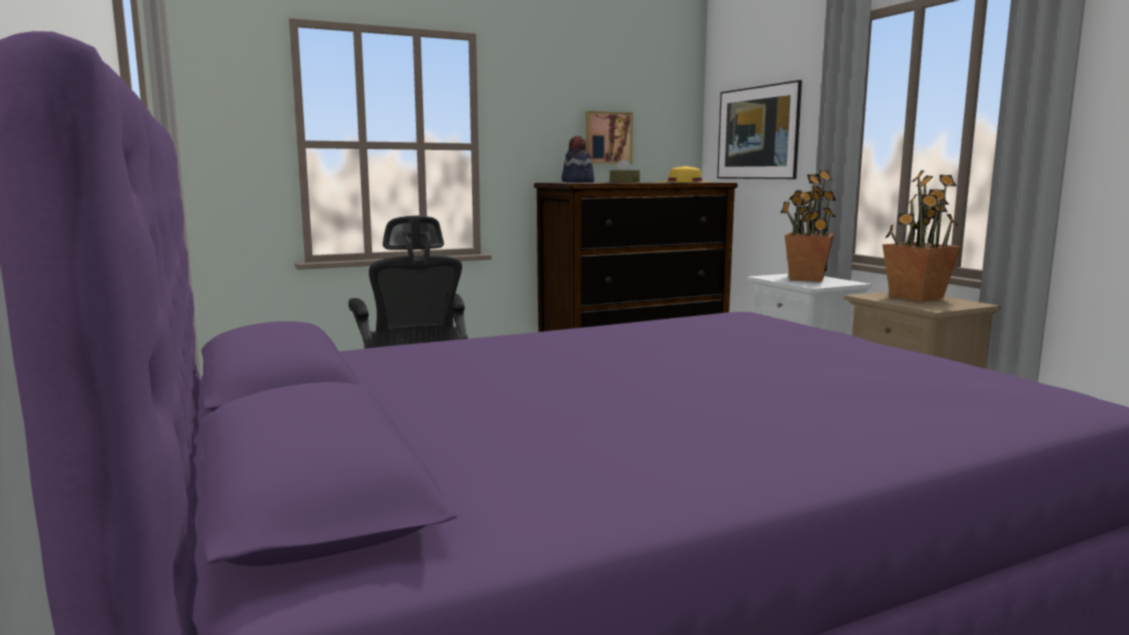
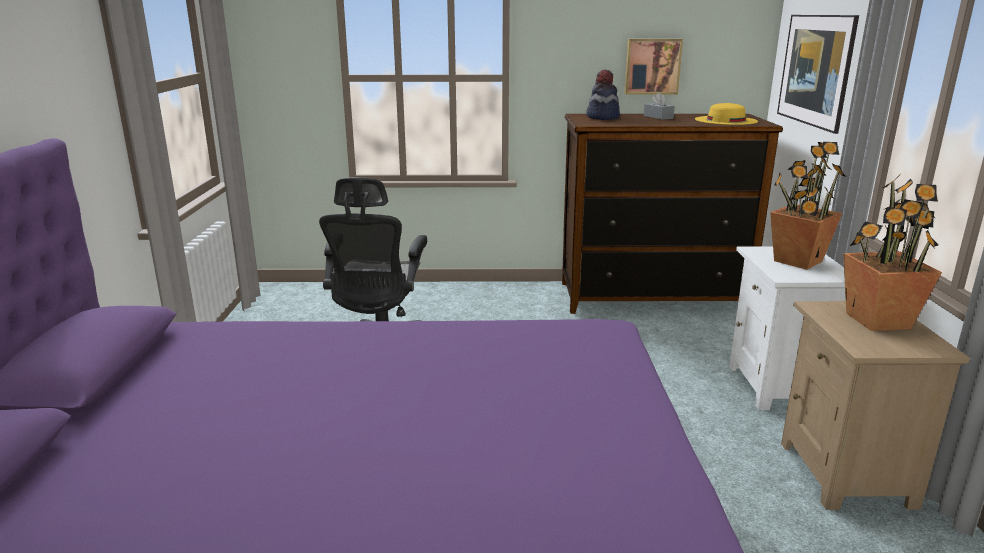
camera: 25 degrees right, 10 degrees up
brown tissue box [610,159,640,182] -> grey tissue box [644,92,675,120]

